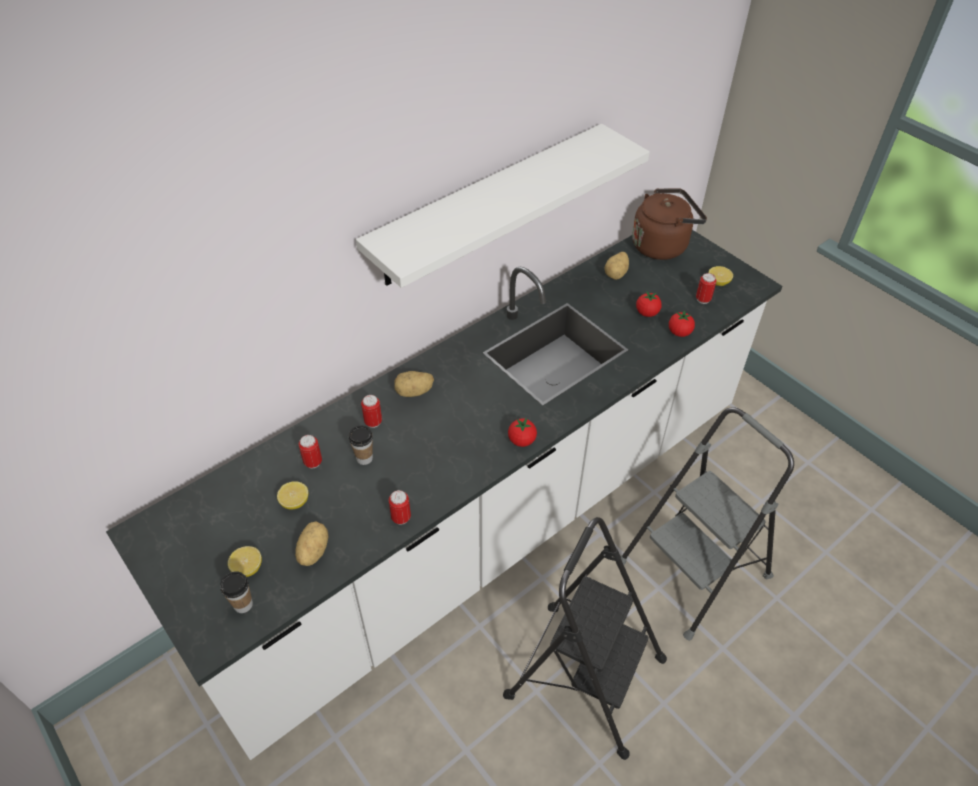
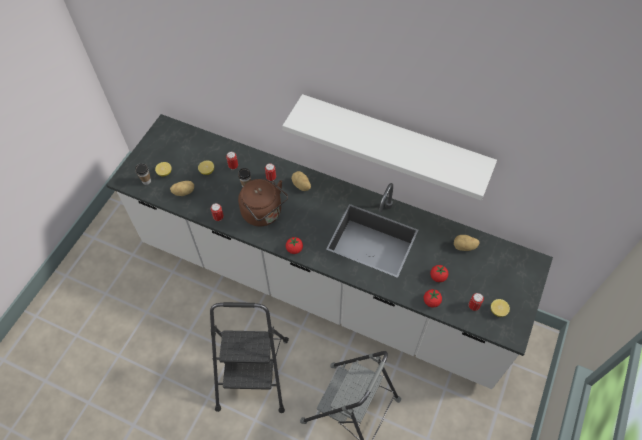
camera: 65 degrees right, 10 degrees up
brown kettle [632,188,707,260] -> brown kettle moved to [238,179,288,226]

